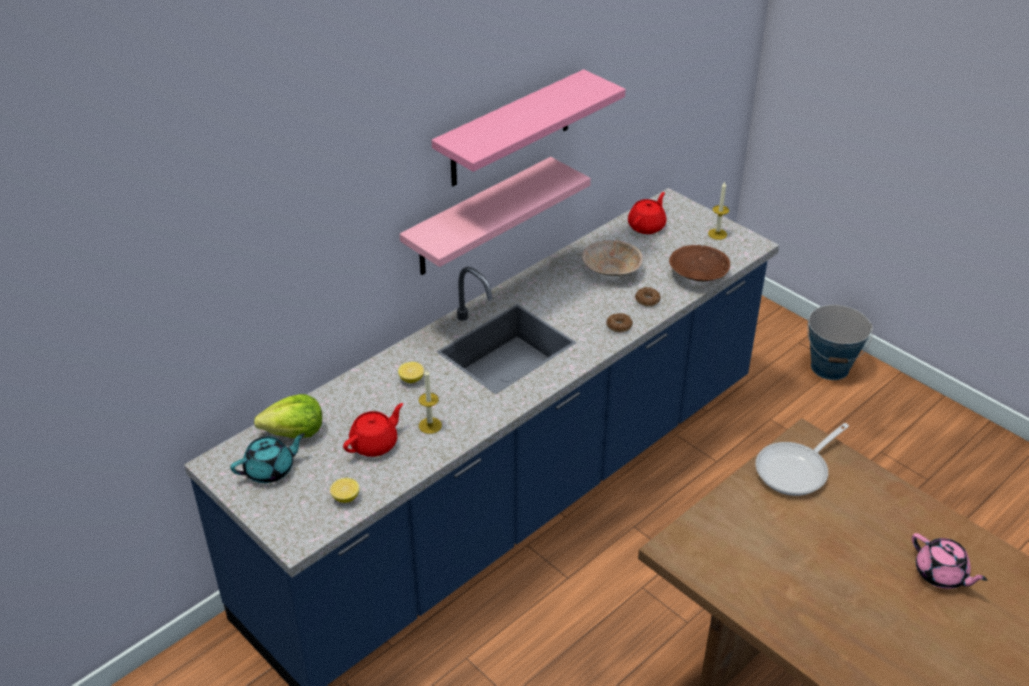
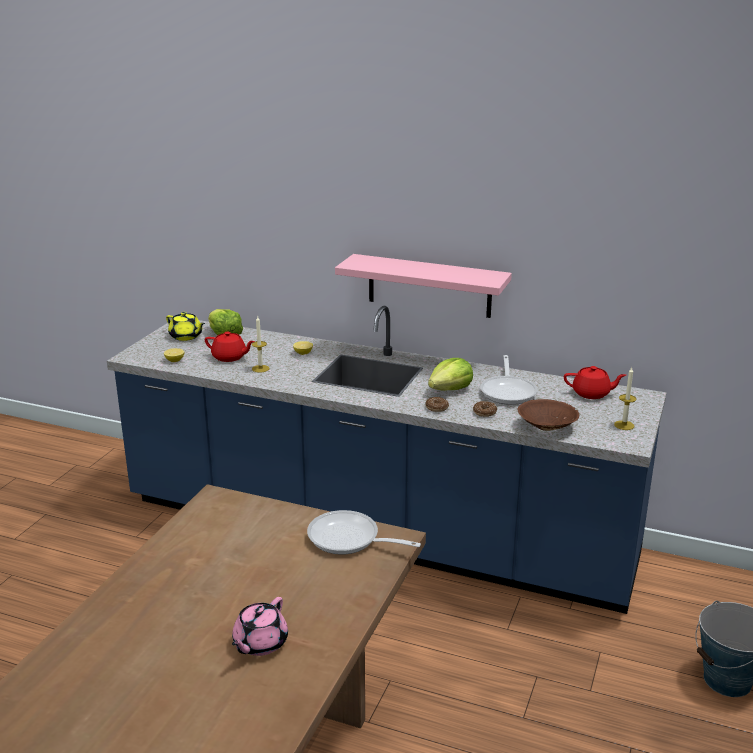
camera: 65 degrees right, 15 degrees down
turquoise teapot [230,433,305,483] -> yellow teapot [166,312,205,341]
pink shelf [432,69,626,186] -> none
beige bowl [582,240,643,276] -> frying pan [480,355,538,405]
none -> lettuce [428,358,473,391]

